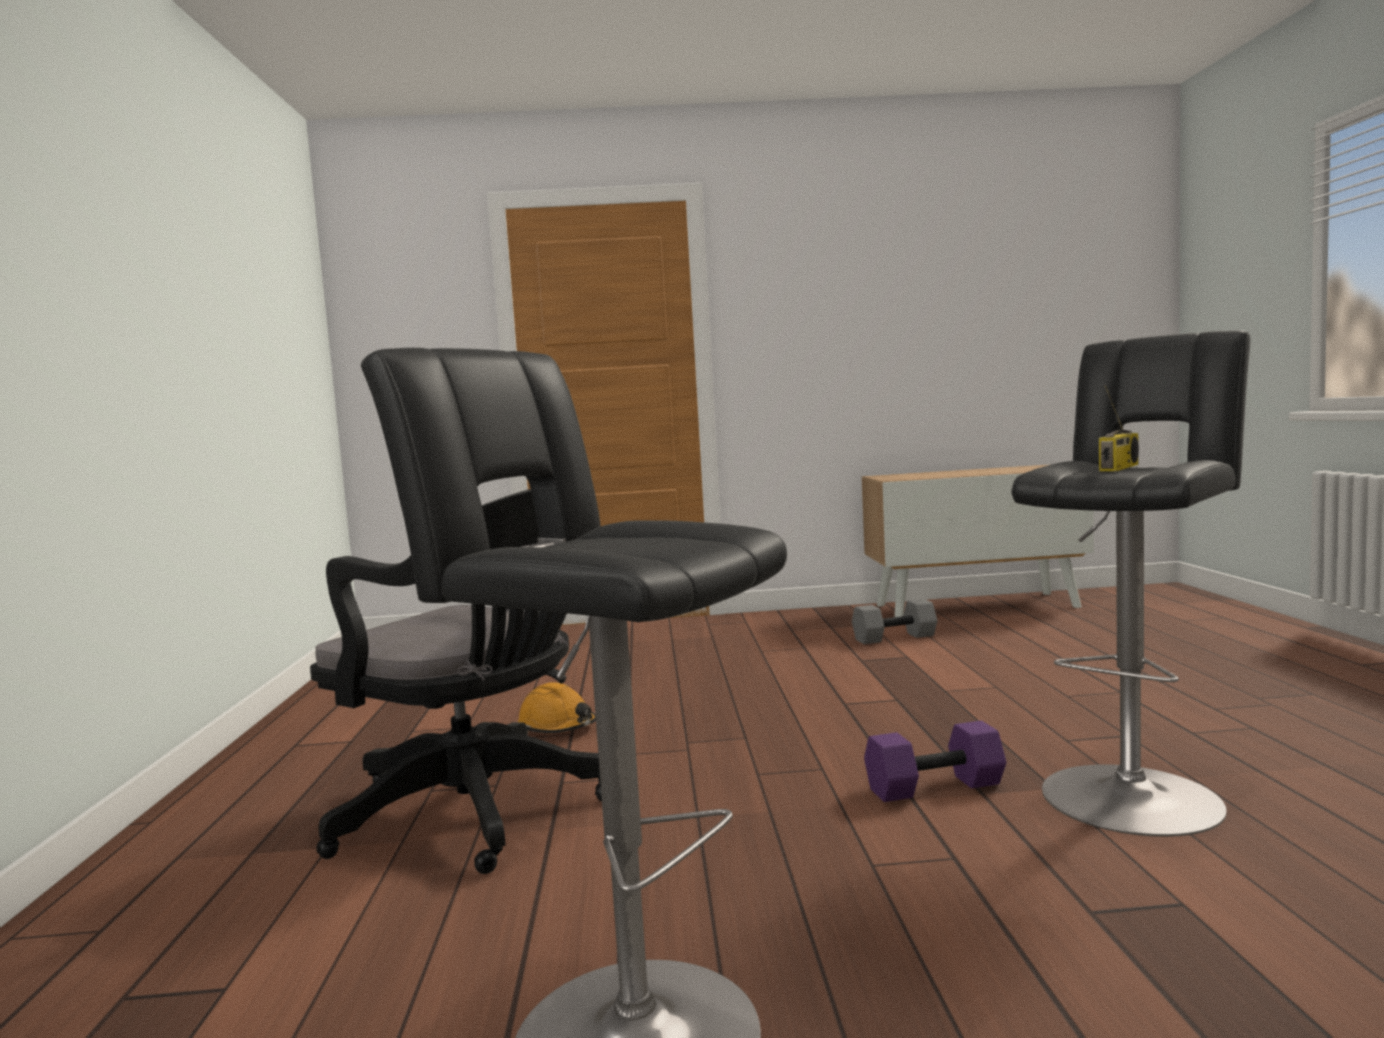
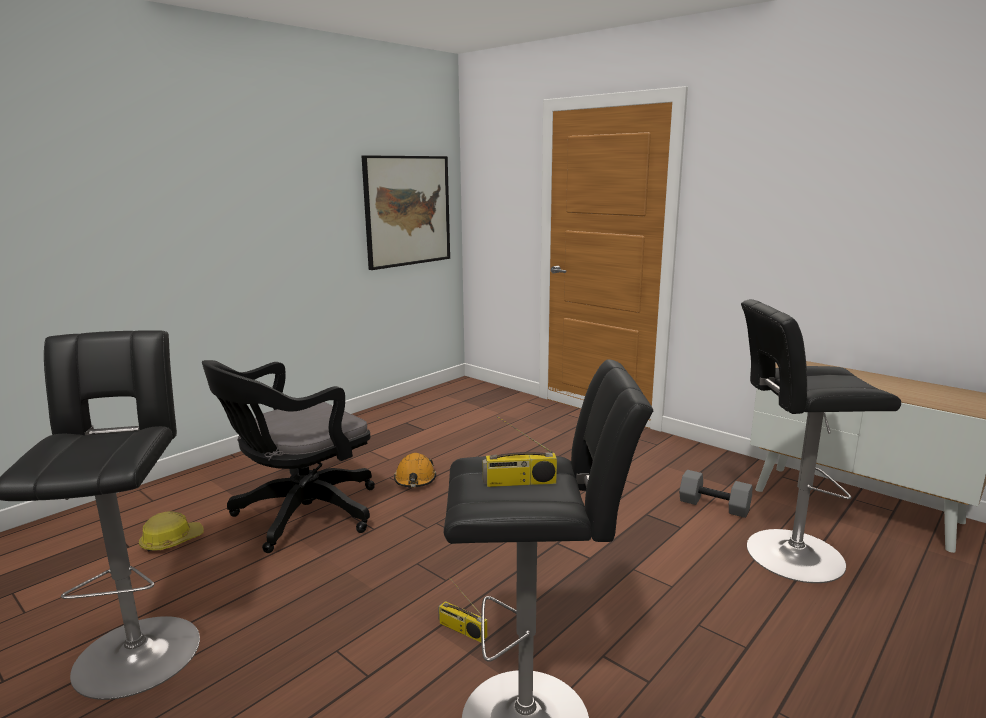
camera: 45 degrees right, 10 degrees up
black office chair [310,489,602,874] -> black office chair turned 60 degrees clockwise [202,360,375,553]
purple dumbbell [864,721,1006,802] -> radio [438,578,487,642]
none -> hard hat [139,511,204,551]
none -> picture [362,155,450,270]
none -> black stool [741,299,901,583]

